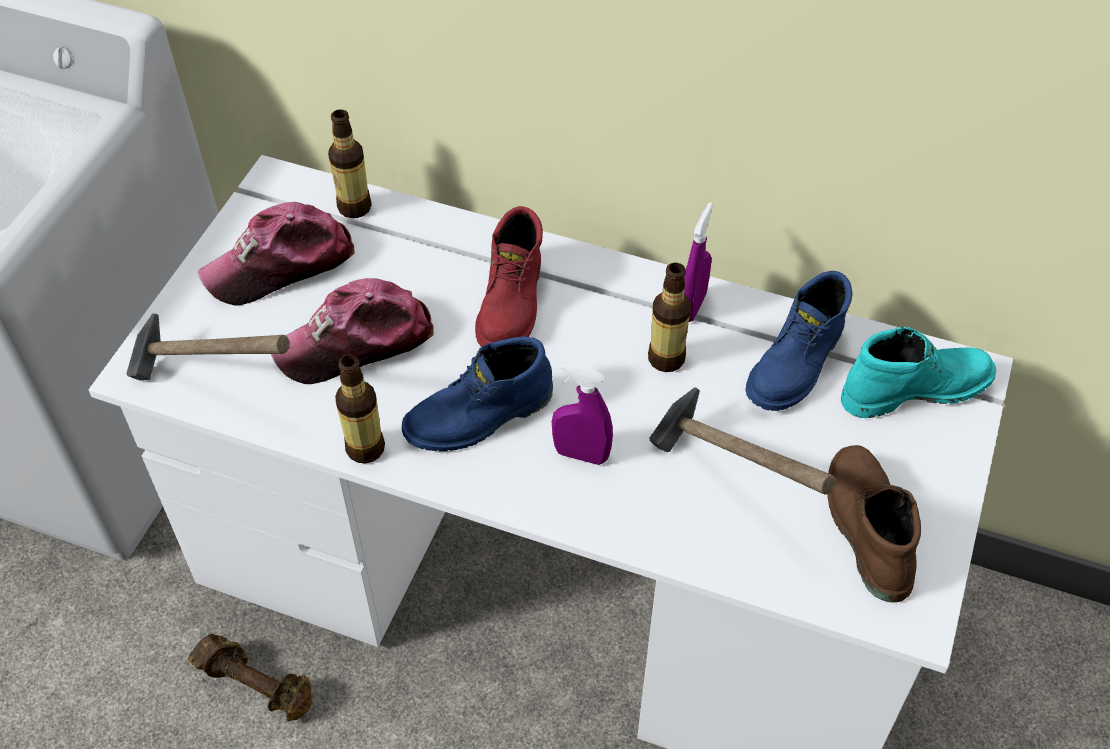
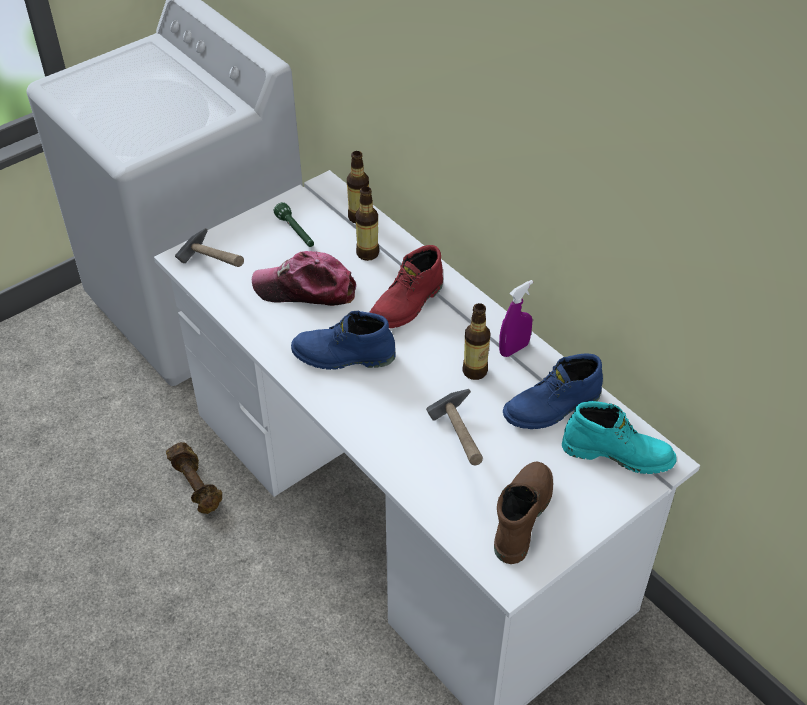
camera: 30 degrees right, 5 degrees down
cap [198,202,355,306] -> green flashlight [274,202,314,247]
bottle [335,354,385,464] -> bottle moved to [355,187,379,261]
purple spray bottle [552,363,613,465] -> none

